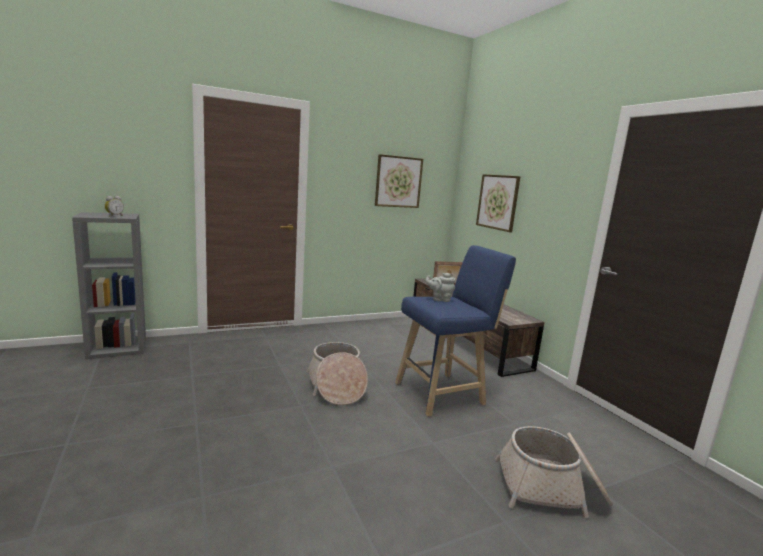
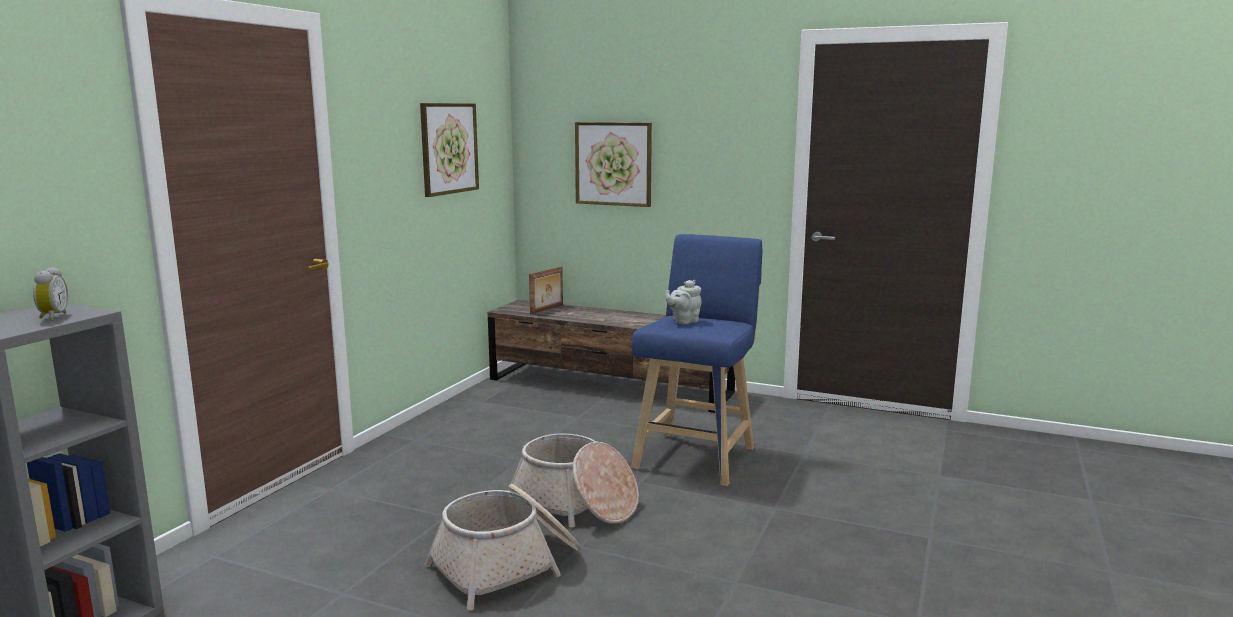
camera: 40 degrees left, 0 degrees up
basket [495,426,613,518] -> basket moved to [424,484,581,610]

